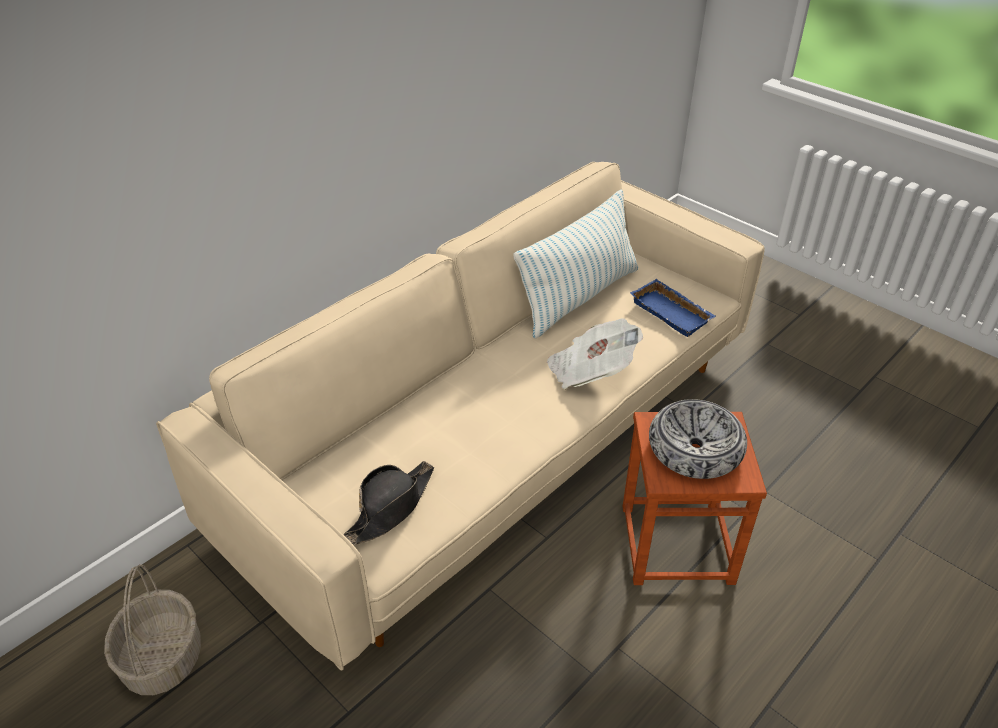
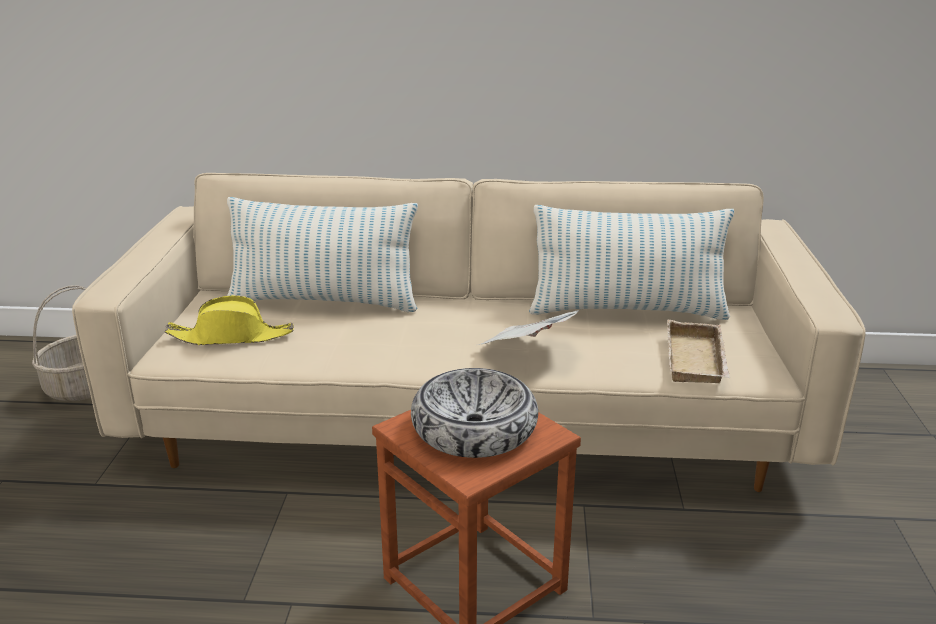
camera: 50 degrees right, 15 degrees down
black hat [343,461,434,545] -> yellow hat [165,295,294,345]
blue tray [630,279,716,337] -> beige tray [667,320,730,383]
none -> pillow [227,197,418,312]

